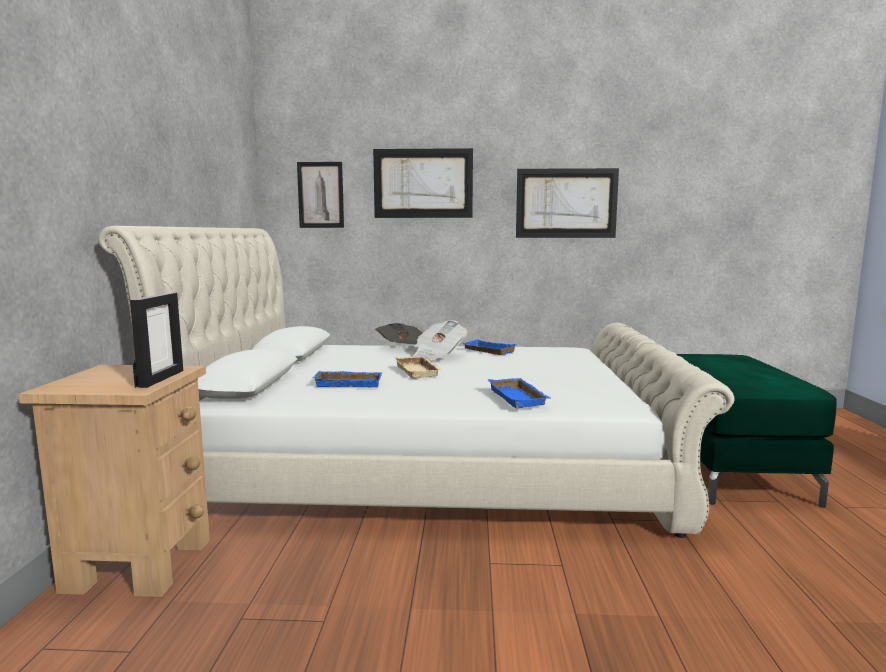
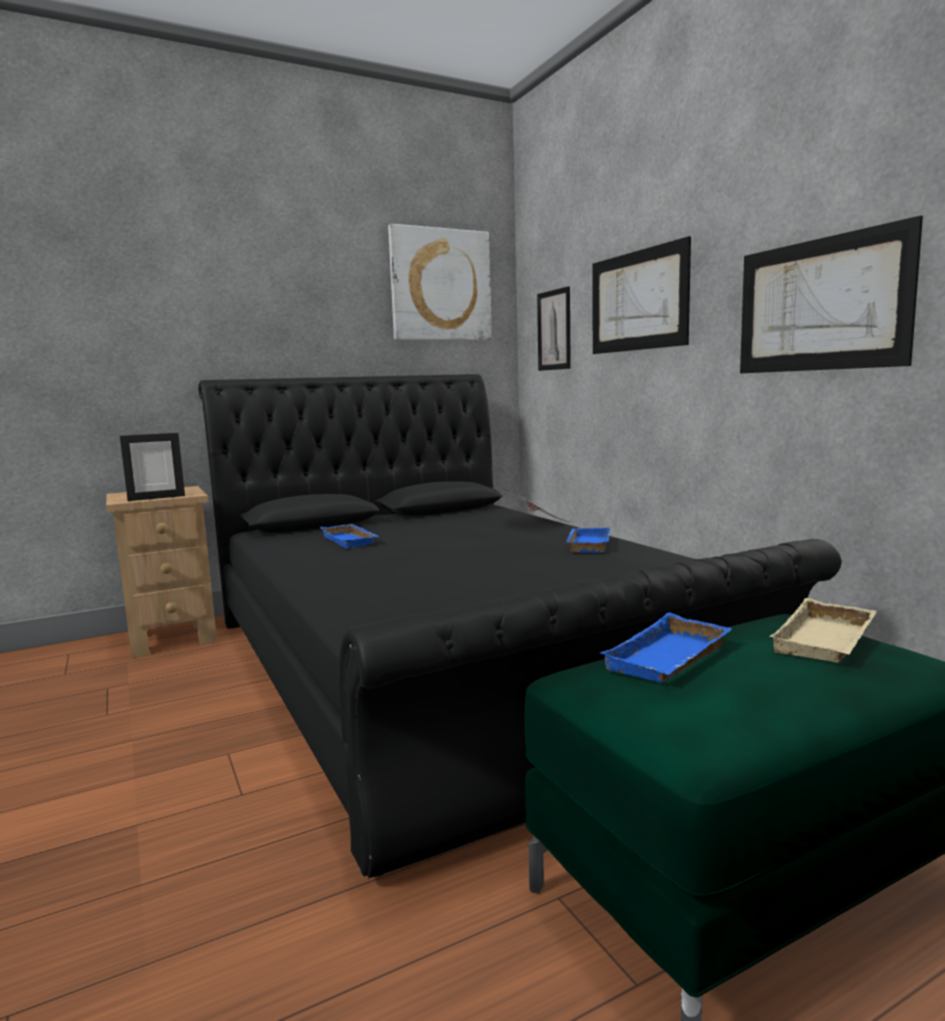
camera: 60 degrees right, 0 degrees up
beige bed [98,226,735,538] -> black bed [198,374,842,879]
beige tray [394,356,441,379] -> beige tray moved to [769,598,877,663]
newspaper [413,320,467,359] -> none
blue tray [488,378,552,409] -> blue tray moved to [600,613,733,683]
none -> picture [388,224,492,340]

